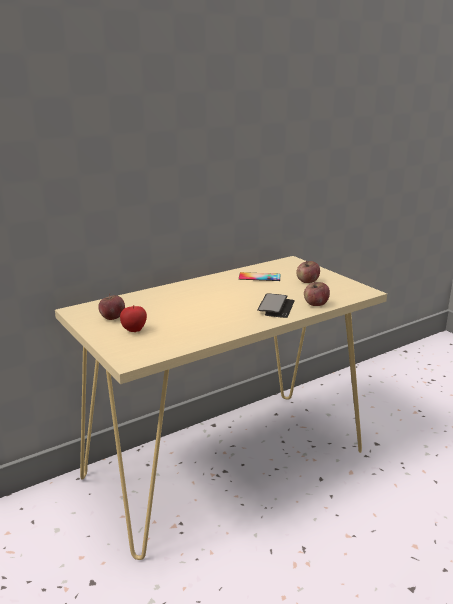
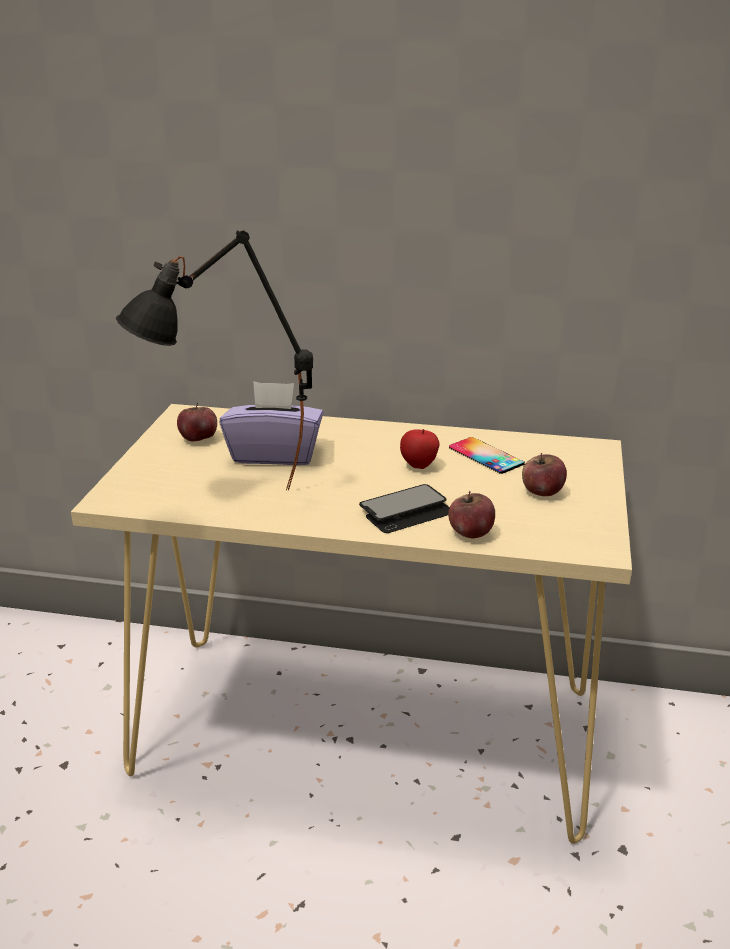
camera: 45 degrees right, 5 degrees up
apple [120,305,147,332] -> apple moved to [400,429,439,469]
none -> black table lamp [116,230,313,491]
none -> purple tissue box [220,381,323,465]

